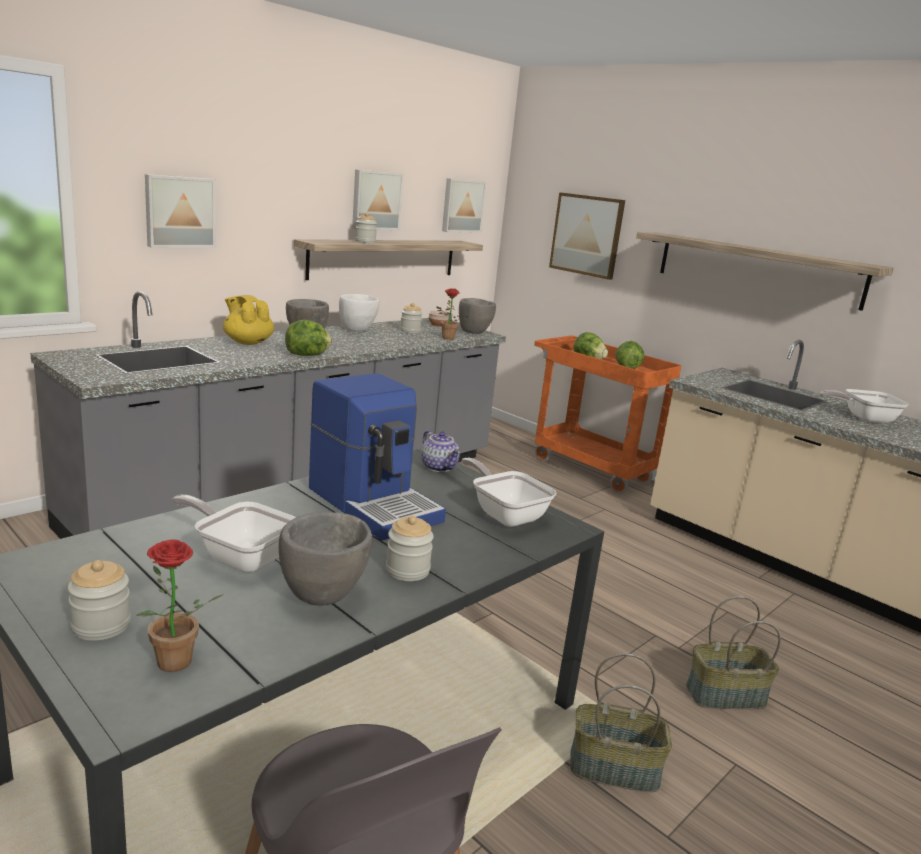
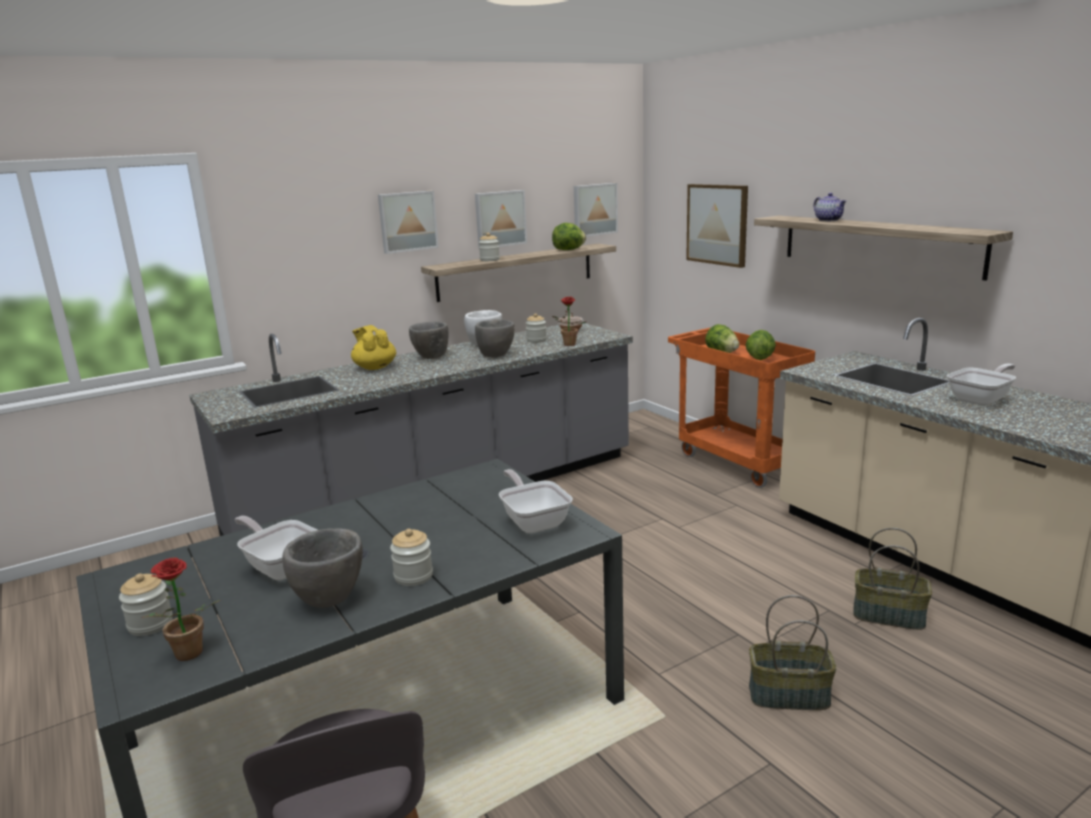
camera: 15 degrees right, 0 degrees up
picture [145,174,216,248] -> picture moved to [378,191,439,254]
lettuce [285,320,332,356] -> lettuce moved to [552,223,586,250]
coffee machine [309,373,446,541] -> none
teapot [421,430,460,472] -> teapot moved to [814,193,846,221]
grey bowl [459,298,496,334] -> grey bowl moved to [475,319,515,357]
basket [570,653,672,792] -> basket moved to [853,528,932,630]
frying pan [820,389,909,423] -> frying pan turned 135 degrees clockwise [947,363,1016,406]

